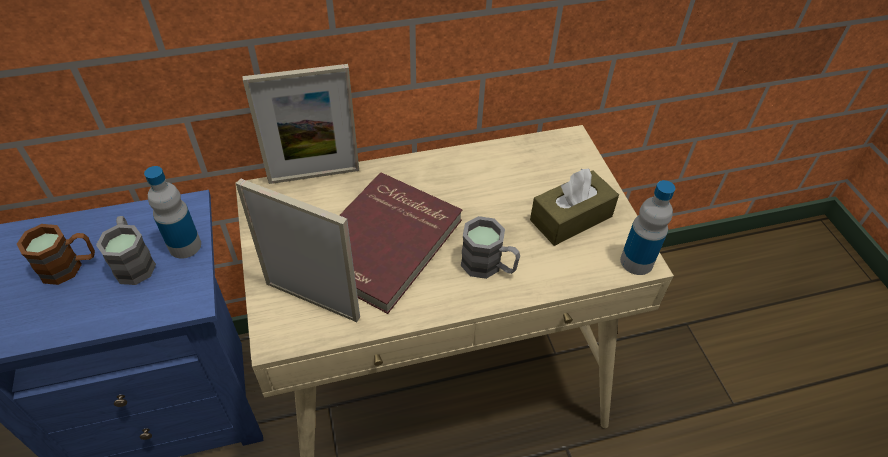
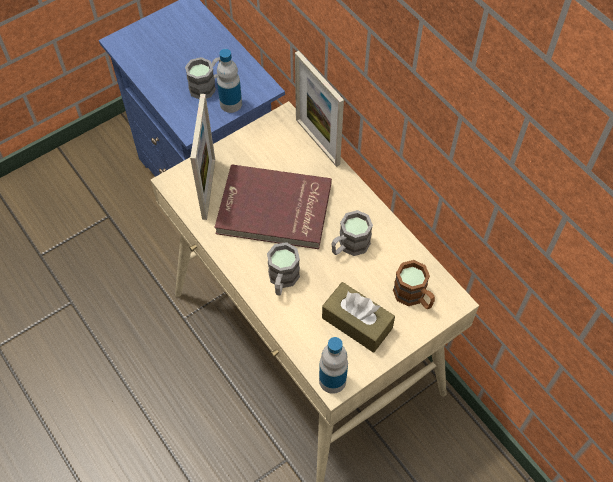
camera: 70 degrees right, 10 degrees up
brown mug [17,224,95,285] -> brown mug moved to [393,260,435,309]
none -> grey mug [332,210,373,256]

